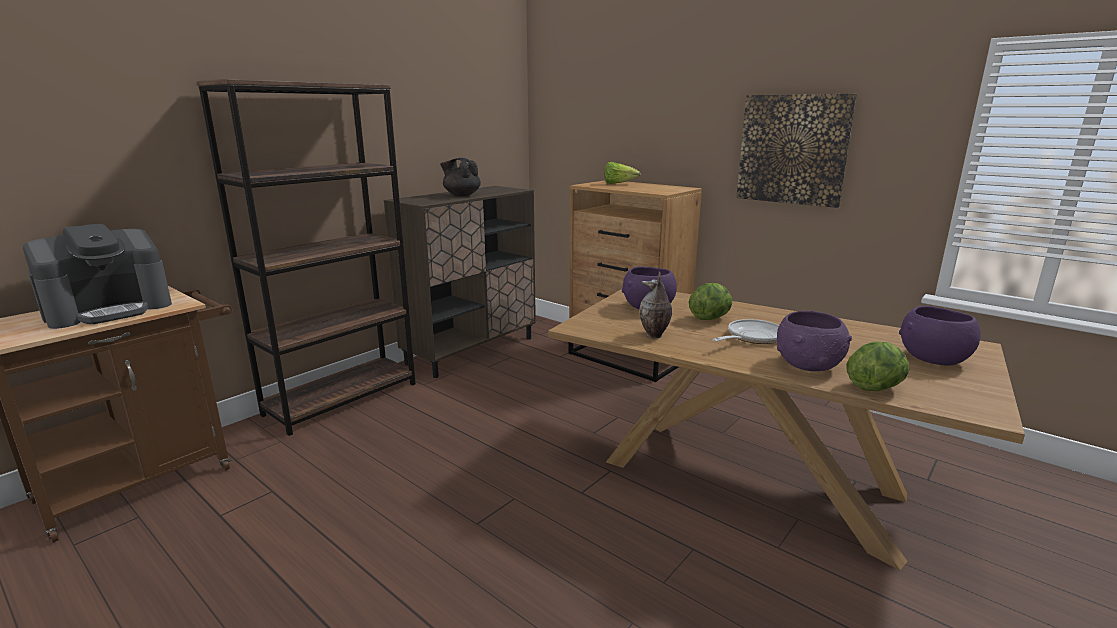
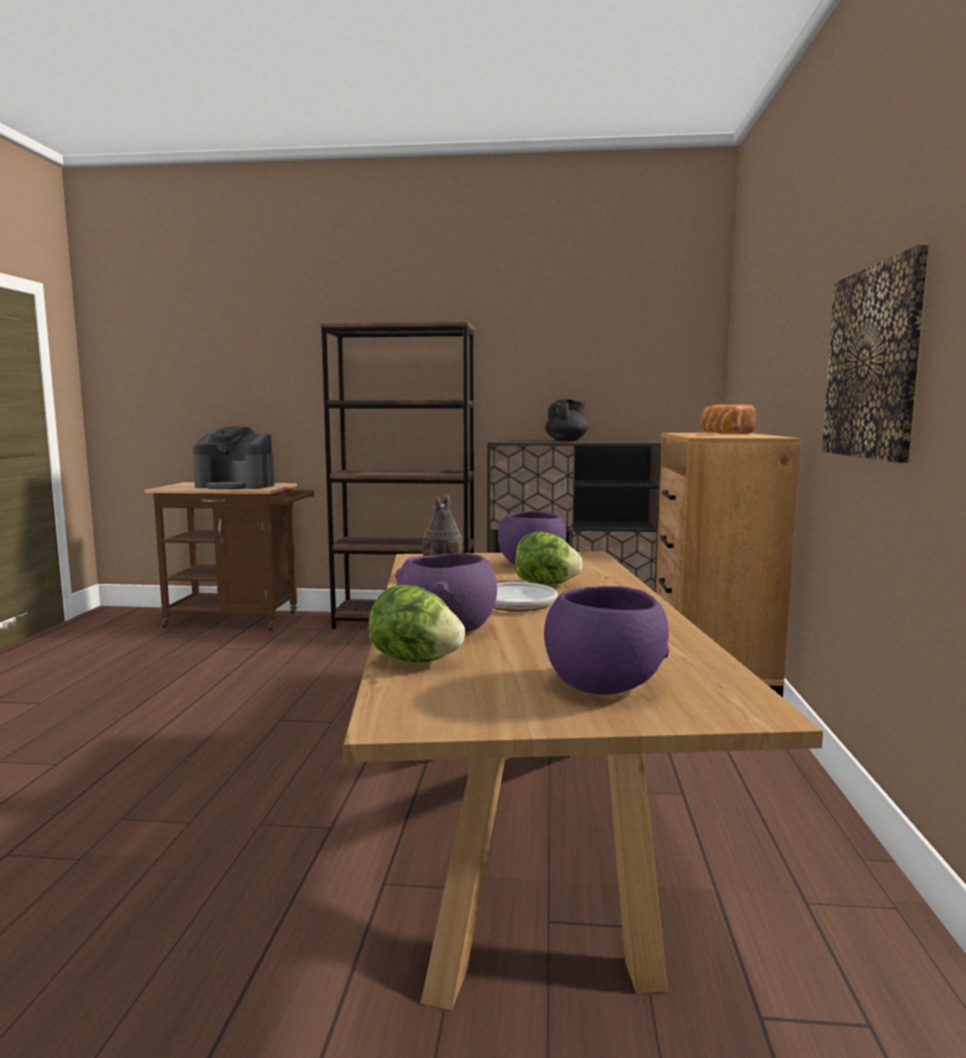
camera: 55 degrees right, 10 degrees down
black teapot [440,158,481,196] -> black teapot turned 45 degrees clockwise [545,399,589,441]
lettuce [605,162,641,184] -> bread [700,404,756,434]

